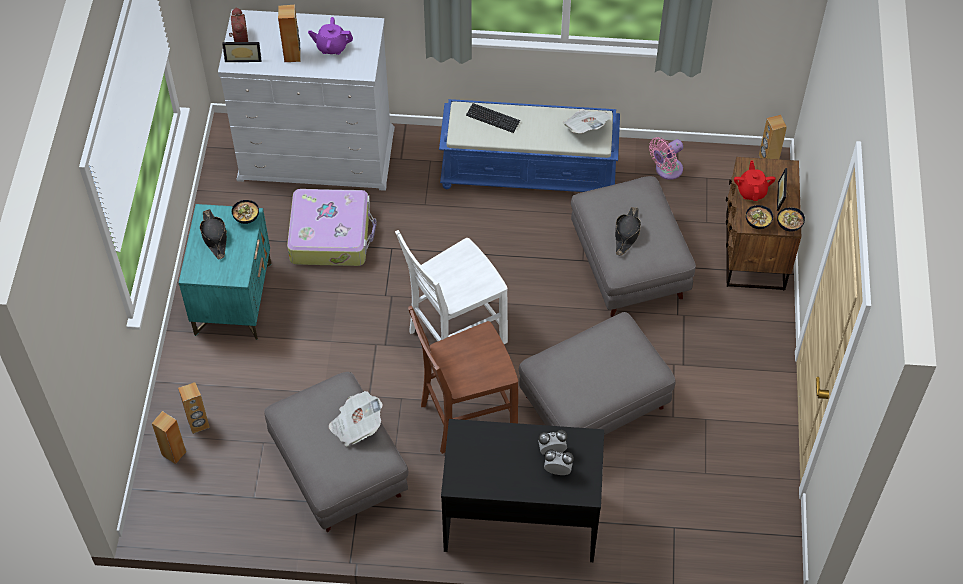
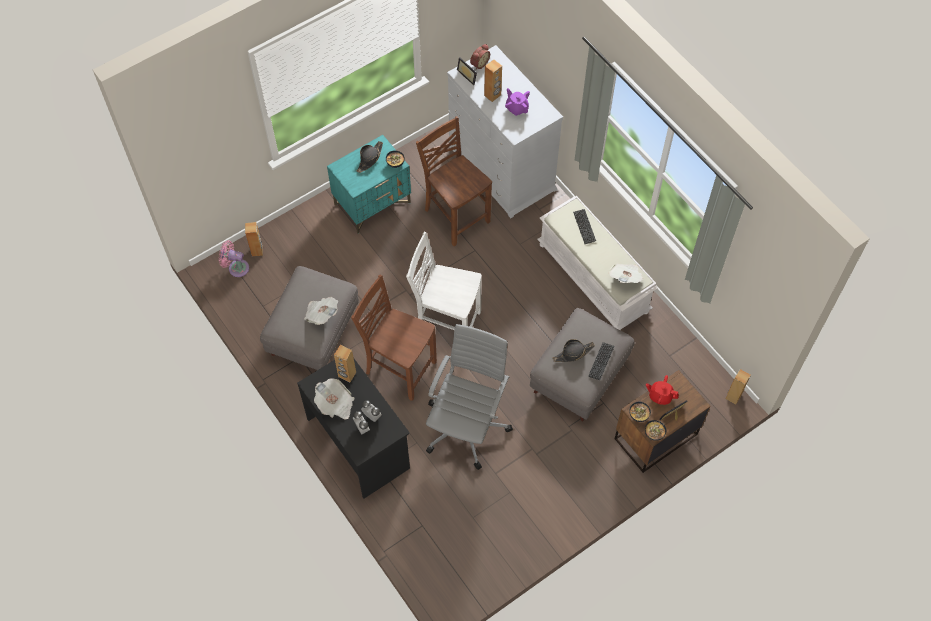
camera: 50 degrees right, 5 degrees up
brown speaker [178,382,210,434] -> brown speaker moved to [334,345,356,382]
suitcase [287,189,377,266] -> brown chair [416,116,492,246]
blue bench [439,99,620,192] -> white bench [537,196,658,330]
grey ottoman [519,312,676,435] -> grey office chair [426,324,513,470]
pink fan [649,137,683,180] -> pink fan moved to [219,240,249,277]
red teapot [734,161,776,201] -> red teapot turned 120 degrees counterclockwise [646,375,679,405]
none -> newspaper [314,378,354,420]
none -> keyboard [588,342,614,380]

